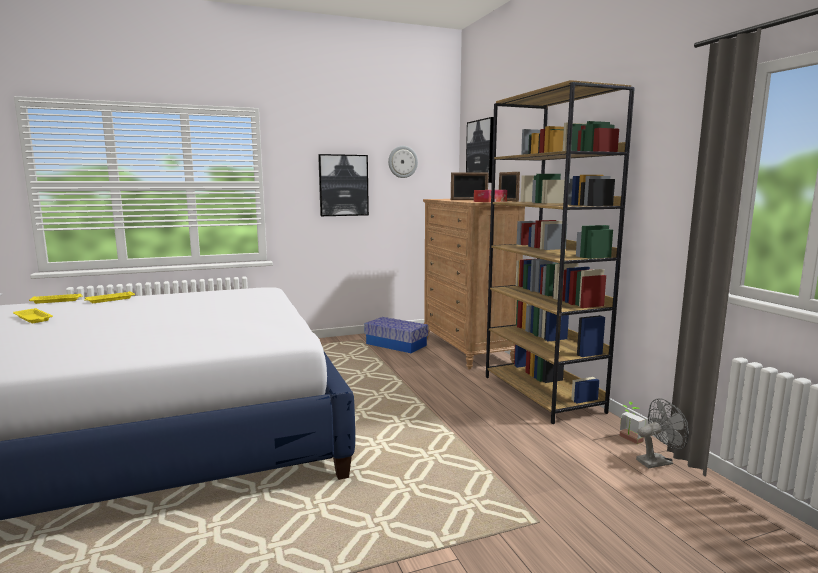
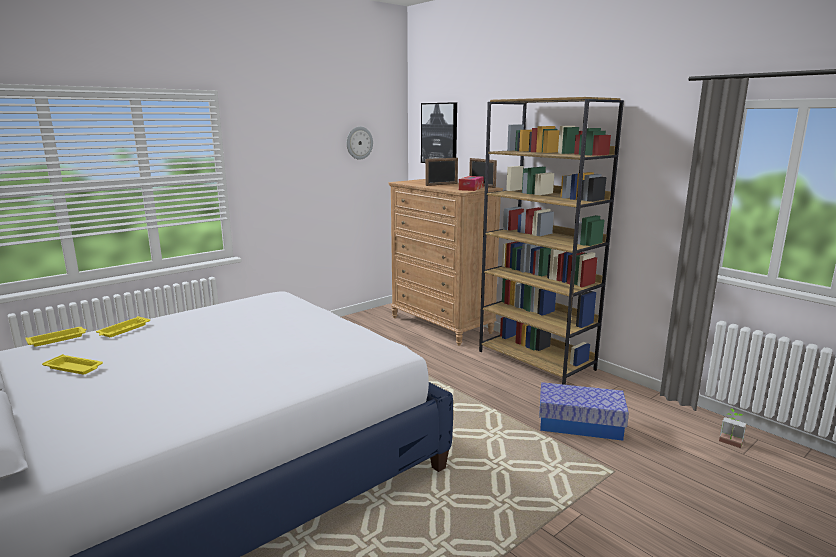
camera: 20 degrees left, 5 degrees up
picture [318,154,369,216] -> none
storage box [364,317,428,353] -> storage box moved to [539,382,629,441]
potted plant [619,402,646,444] -> potted plant moved to [719,408,746,448]
grey fan [636,398,689,468] -> none

